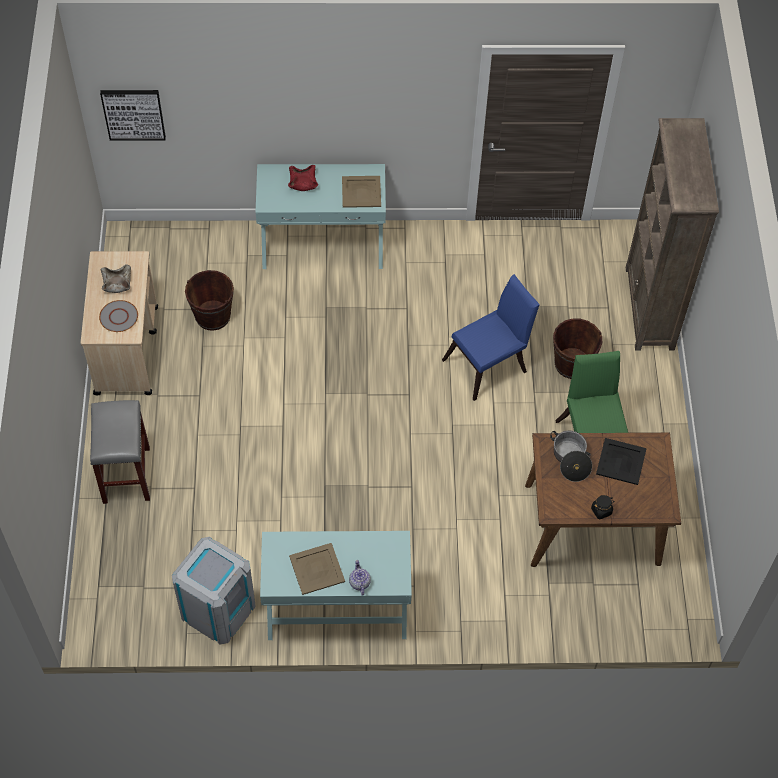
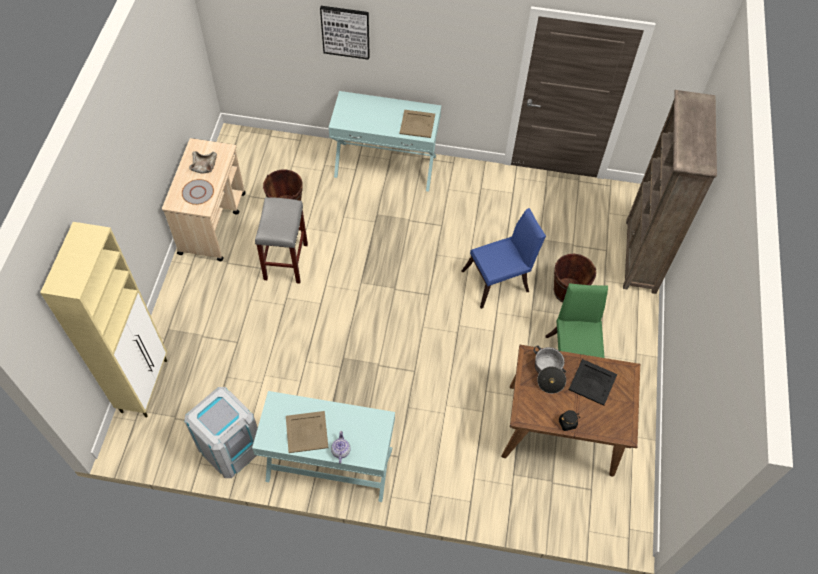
camera: 10 degrees right, 0 degrees up
grey stool [90,400,150,504] -> grey stool moved to [255,197,308,284]
picture [100,90,166,141] -> picture moved to [320,6,370,60]
red bowl [288,165,318,191] -> none
none -> beige cabinet [40,222,167,417]

